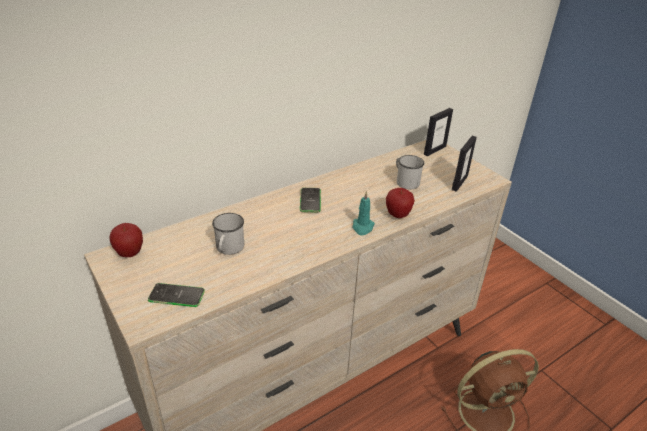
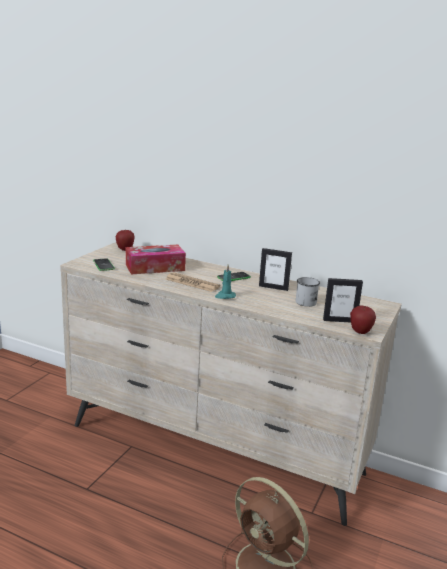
camera: 60 degrees right, 15 degrees down
white mug [212,213,244,255] -> tissue box [126,245,186,274]
apple [386,188,415,218] -> apple moved to [350,306,376,334]
picture frame [424,108,453,157] -> picture frame moved to [259,248,292,291]
none -> newspaper [166,272,220,292]

